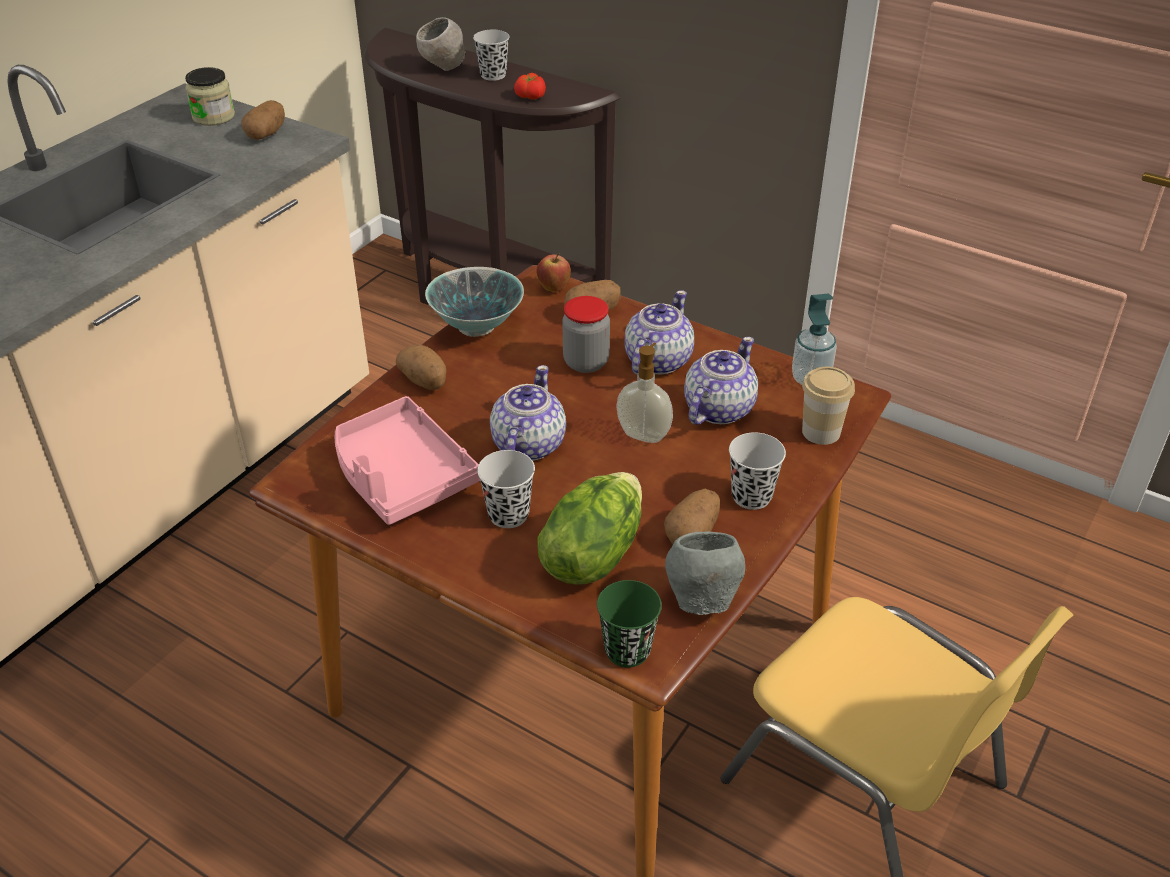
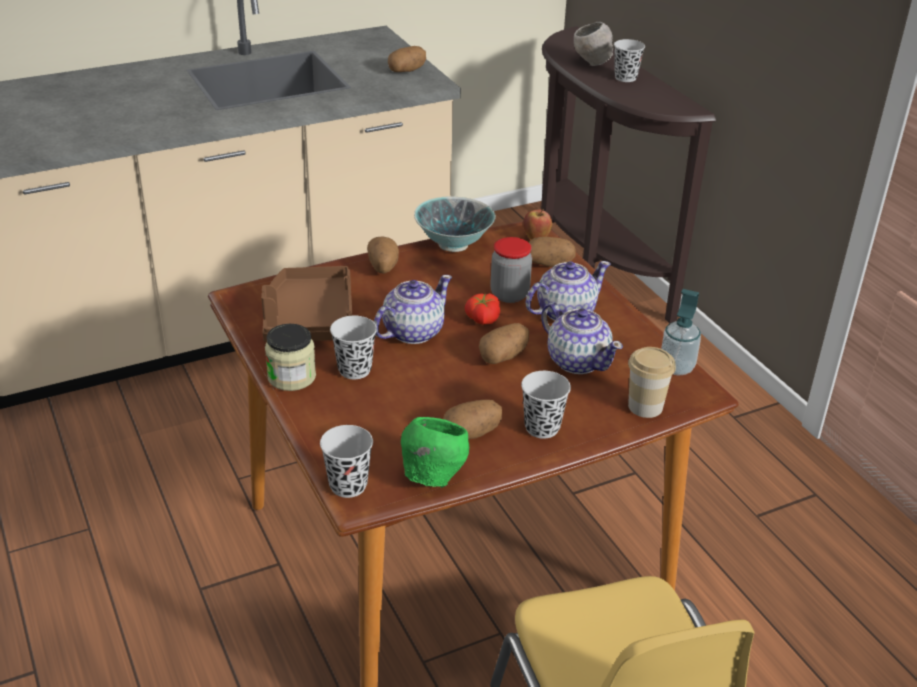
camera: 30 degrees right, 5 degrees down
jar [185,67,235,126] -> jar moved to [265,324,316,391]
pink tray [335,396,481,525] -> brown tray [261,266,352,342]
tomato [514,73,546,99] -> tomato moved to [465,293,500,325]
lettuce [537,472,642,585] -> none
green cup [597,580,662,667] -> black cup [320,425,373,498]
soap dispenser [616,343,673,443] -> potato [479,323,529,364]
grey bowl [665,531,745,615] -> green bowl [401,417,469,488]
teapot [684,337,758,425] -> teapot turned 75 degrees clockwise [541,302,623,374]

